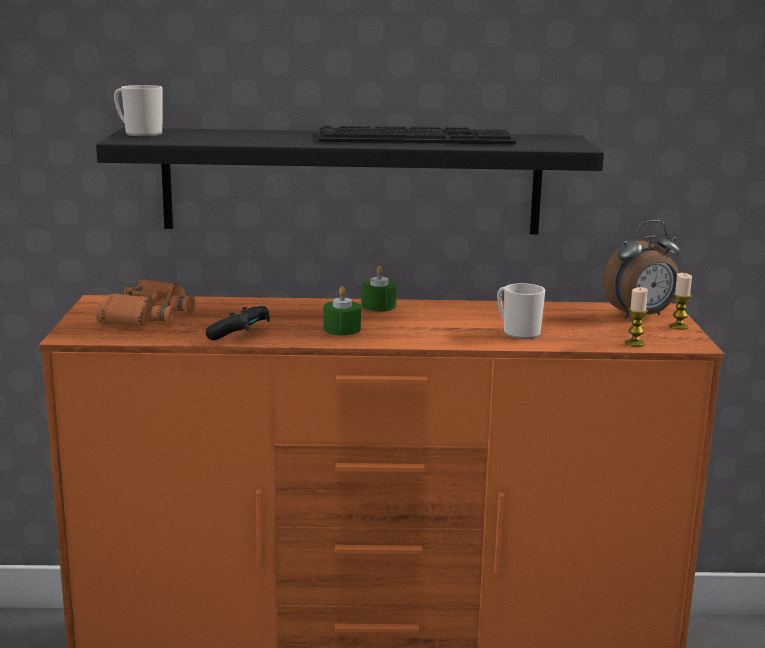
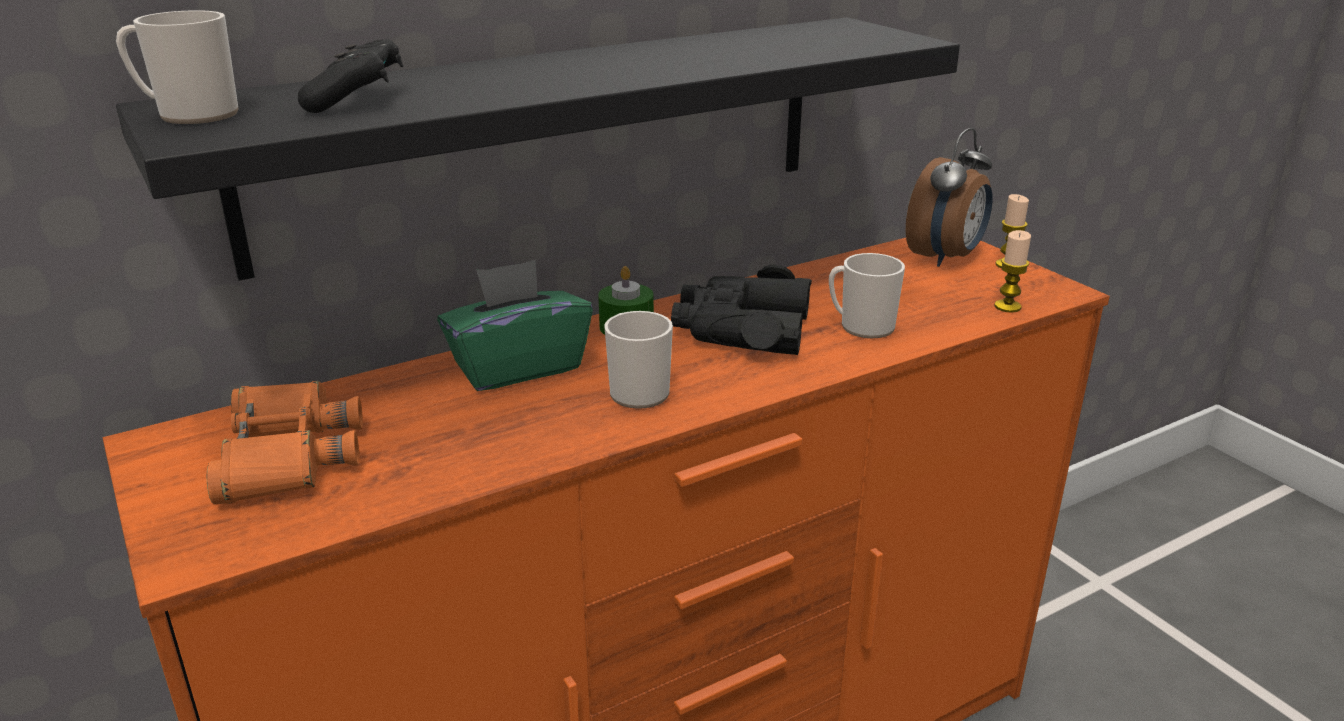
camera: 30 degrees left, 10 degrees up
black game controller [206,306,270,340] -> black game controller moved to [298,39,403,113]
keyboard [319,126,516,145] -> none
green candle [324,286,361,336] -> mug [604,311,673,409]
none -> green tissue box [437,260,593,391]
none -> black binoculars [671,264,812,355]

